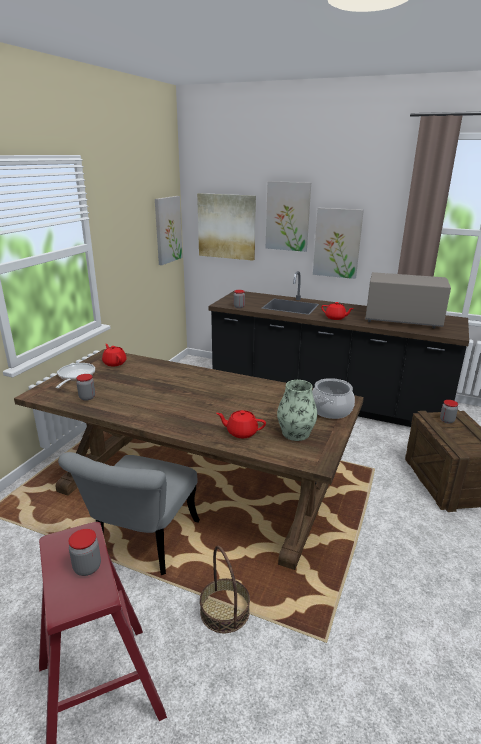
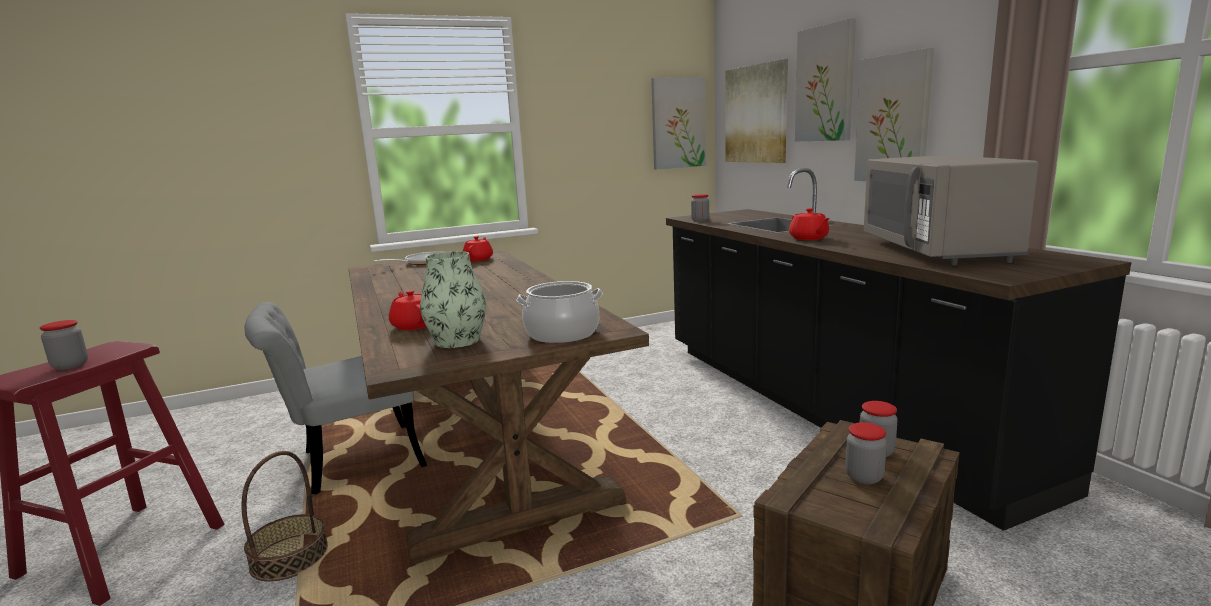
camera: 45 degrees right, 10 degrees down
jar [76,374,95,401] -> jar moved to [845,422,887,484]
grey microwave [365,272,451,328] -> grey microwave turned 150 degrees counterclockwise [864,155,1039,266]

